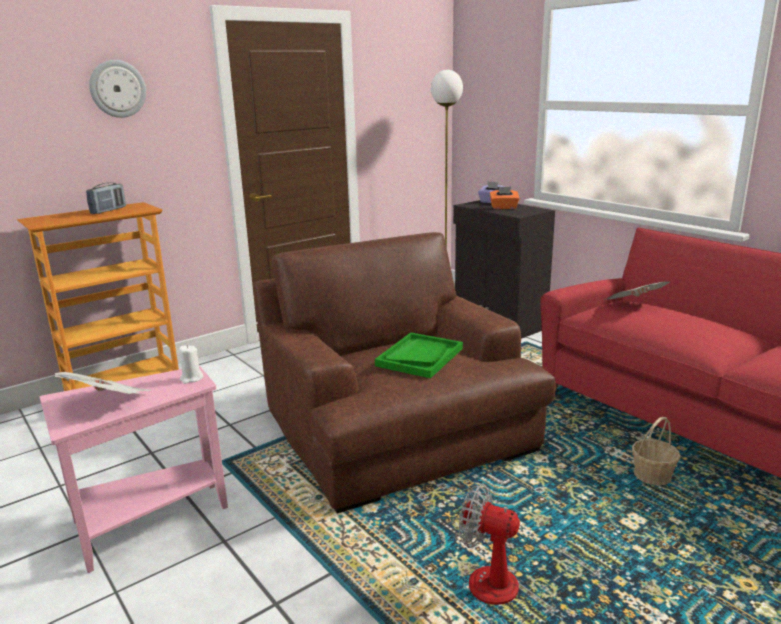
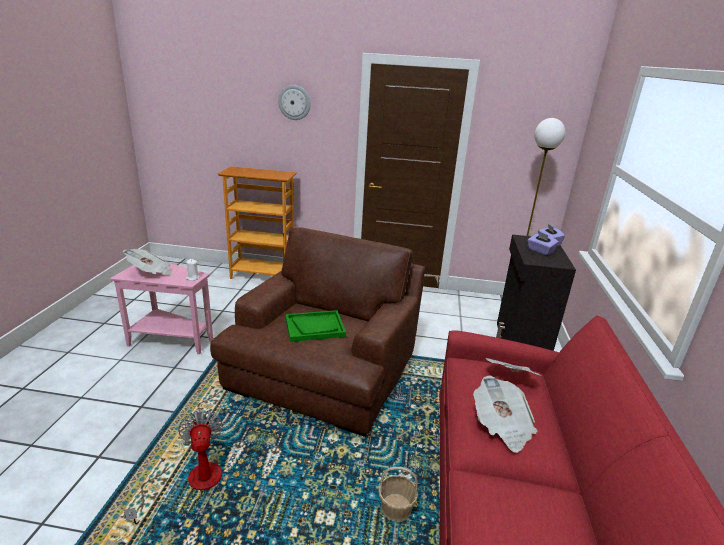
camera: 45 degrees right, 5 degrees up
radio [86,182,126,214] -> none
orange tissue box [490,187,519,209] -> purple tissue box [528,232,559,255]
none -> newspaper [473,376,537,453]

